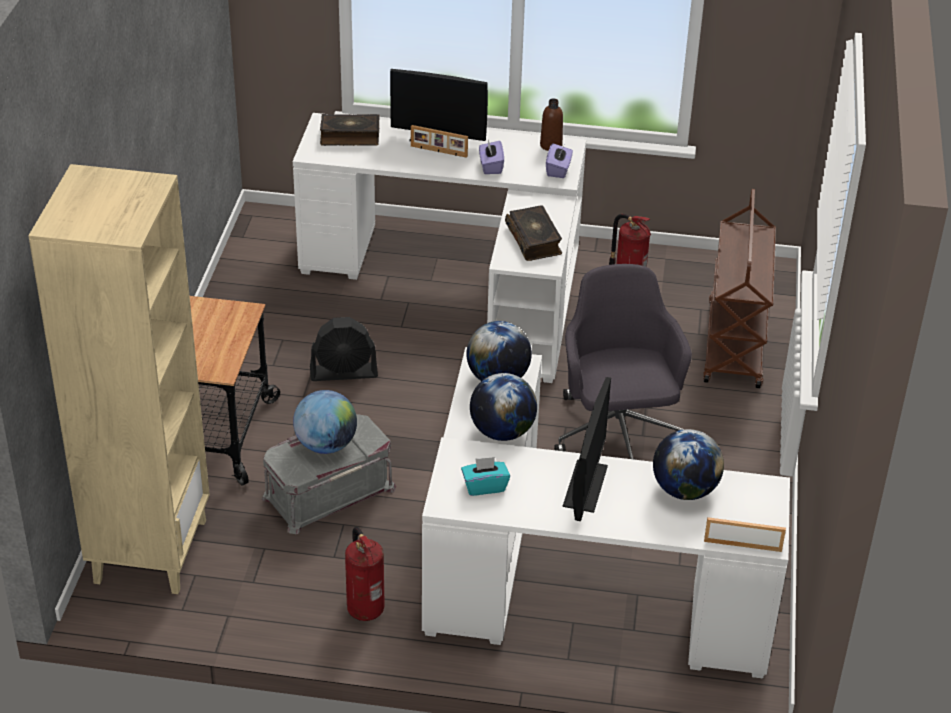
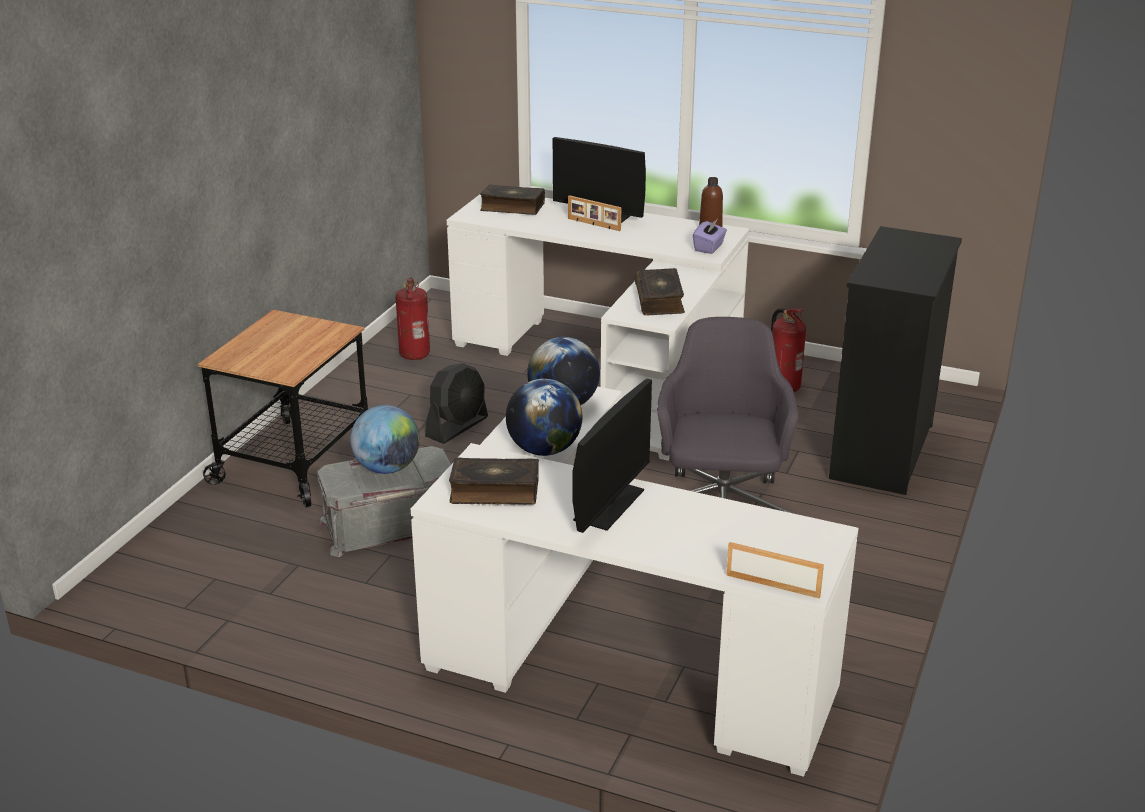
camera: 15 degrees right, 10 degrees down
beige bookcase [28,164,210,594] -> none
black fan [310,317,378,381] -> black fan turned 60 degrees counterclockwise [425,363,488,444]
fire extinguisher [345,527,385,621] -> fire extinguisher moved to [395,277,430,360]
turquoise tissue box [461,457,510,496] -> book [449,457,539,505]
purple tissue box [479,140,504,174] -> none
globe [653,429,724,500] -> none
brown cart [703,189,776,388] -> black dresser [829,226,962,495]

